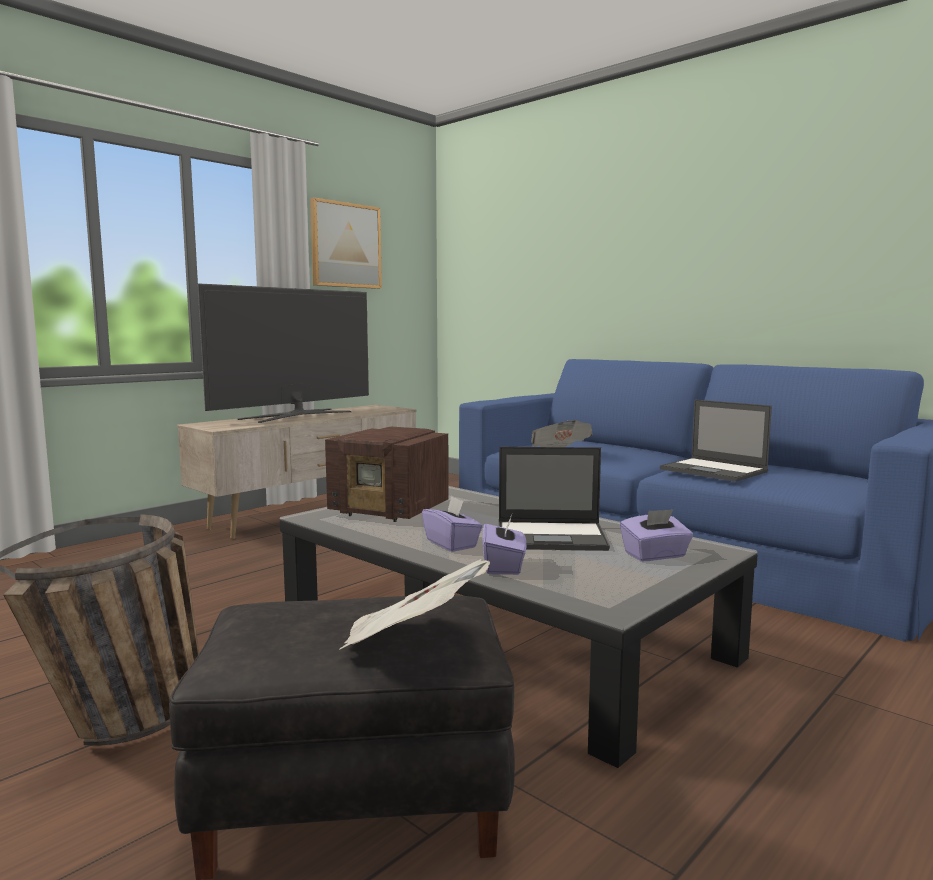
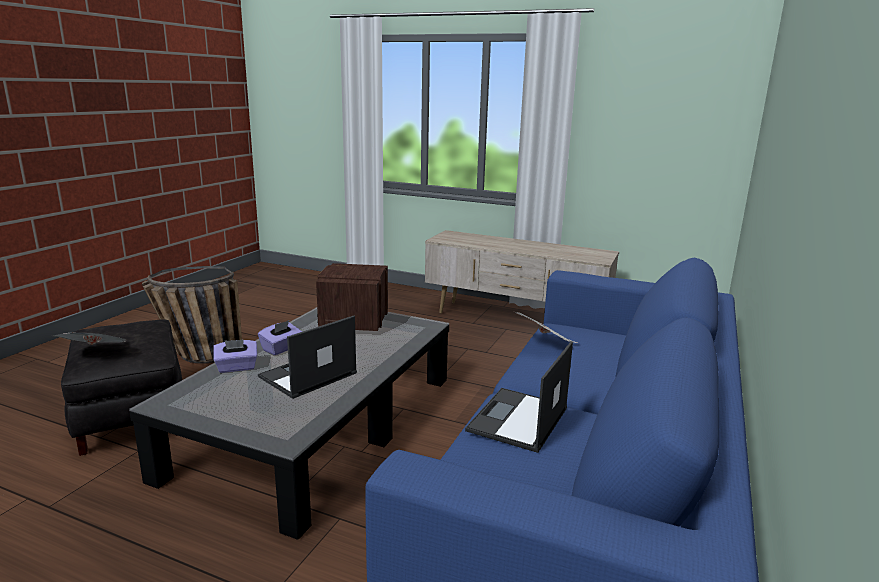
camera: 70 degrees right, 10 degrees up
television [198,283,369,423] -> none
picture [310,197,382,289] -> none
laptop [499,447,610,551] -> laptop turned 60 degrees clockwise [258,316,357,399]
purple tissue box [620,509,693,561] -> none

